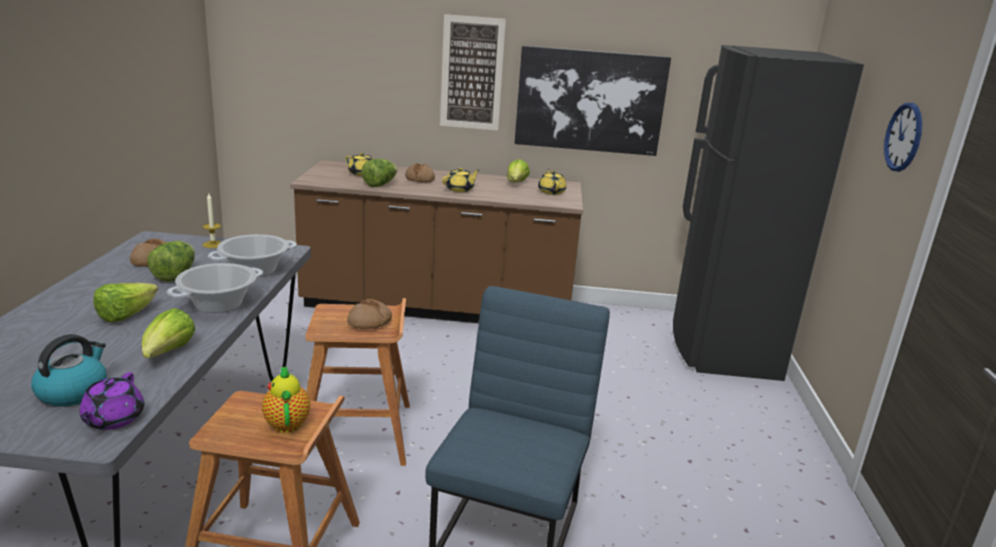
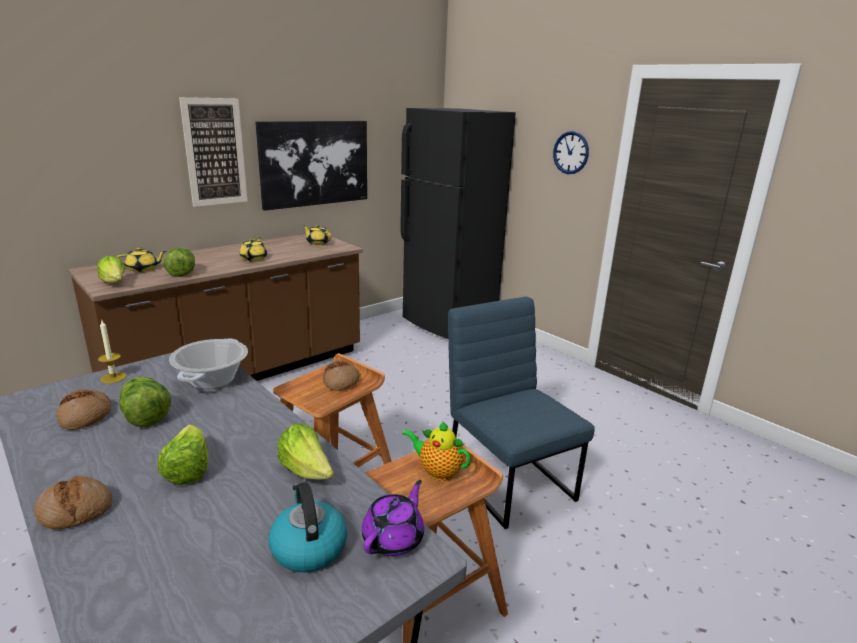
camera: 45 degrees left, 0 degrees up
purple teapot [80,372,144,430] -> purple teapot turned 105 degrees counterclockwise [362,480,424,556]
cooking pot [167,263,263,313] -> none
bread [405,163,435,183] -> bread moved to [34,476,112,529]
lettuce [507,159,530,182] -> lettuce moved to [97,256,125,283]

